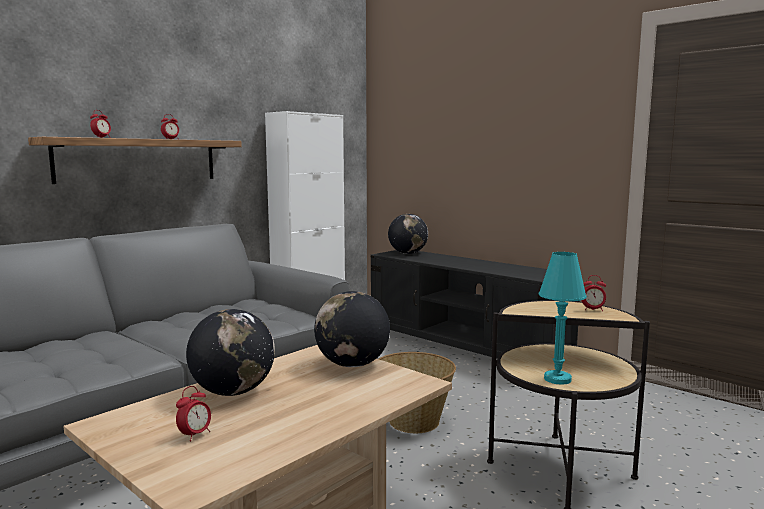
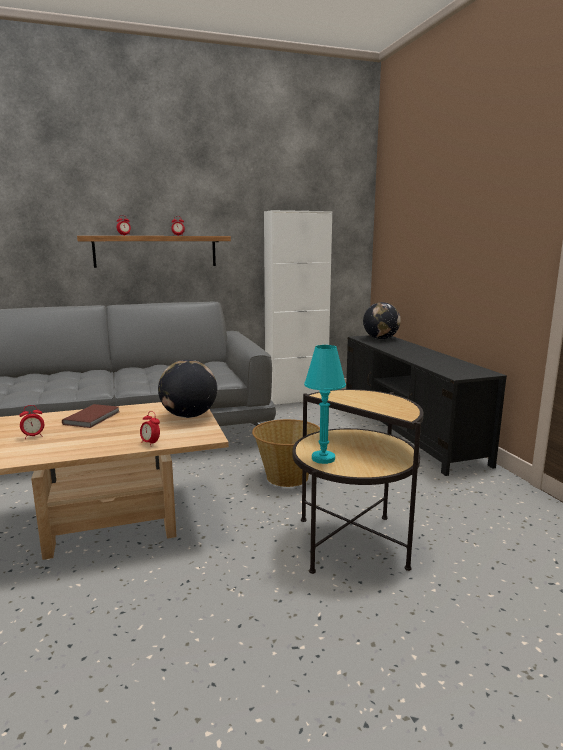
camera: 30 degrees right, 5 degrees up
globe [186,309,275,396] -> brown book [62,404,119,428]
alarm clock [581,275,606,311] -> alarm clock moved to [140,411,160,447]

